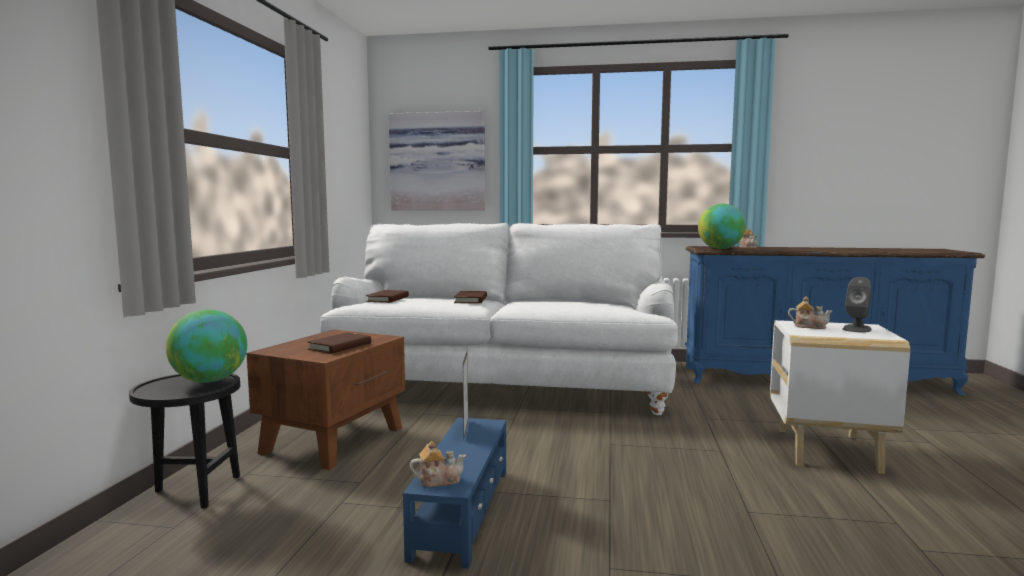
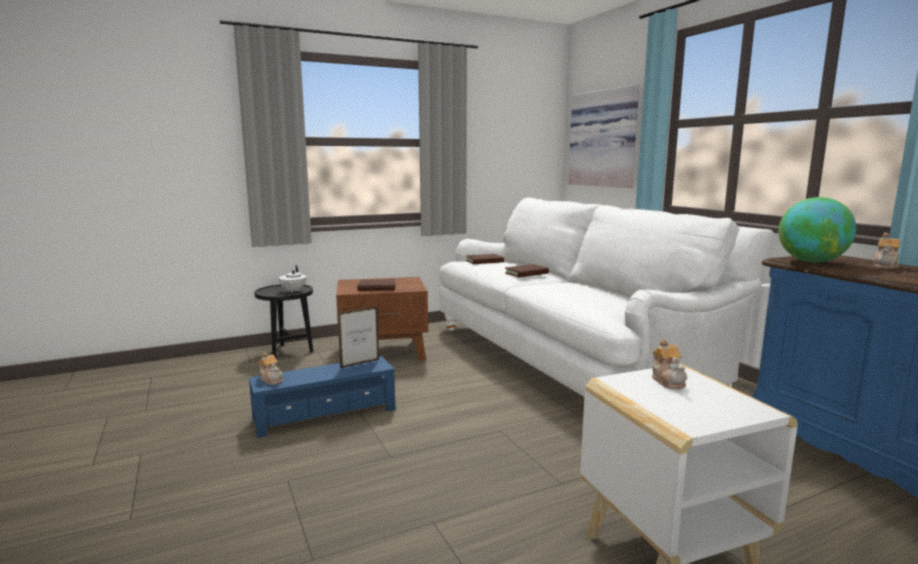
camera: 55 degrees right, 5 degrees up
globe [166,309,247,383] -> white teapot [279,265,307,292]
grey speaker [843,277,872,333] -> none

